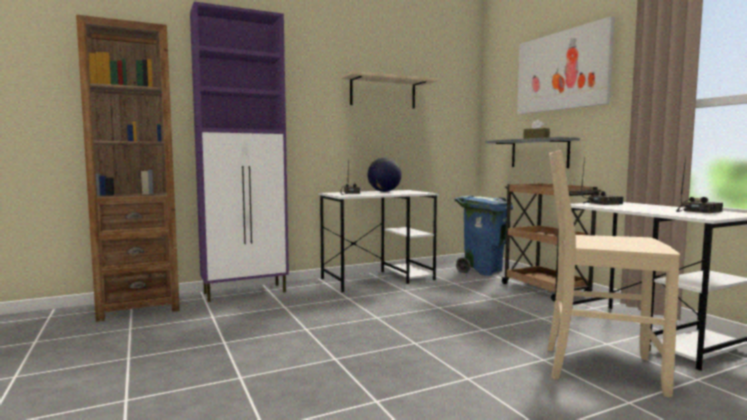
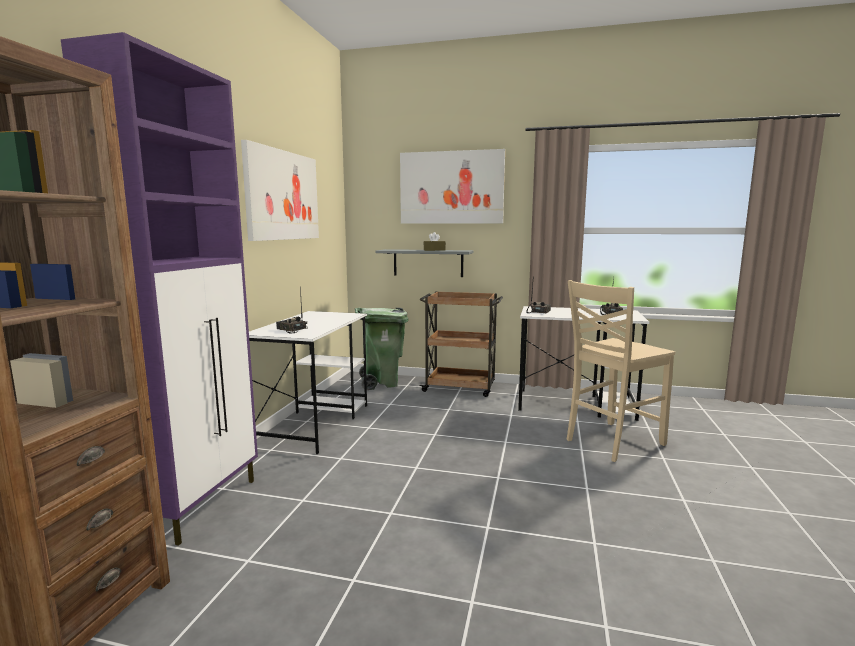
camera: 50 degrees left, 5 degrees up
beige shelf [340,71,438,108] -> picture [241,140,319,241]
globe [368,158,402,192] -> none
blue trash can [454,196,513,276] -> green trash can [355,308,408,390]

